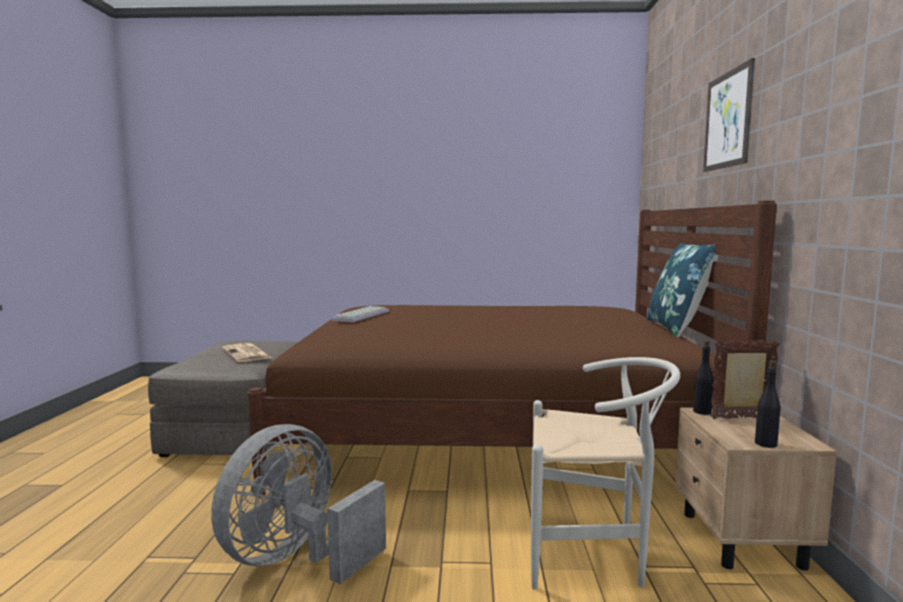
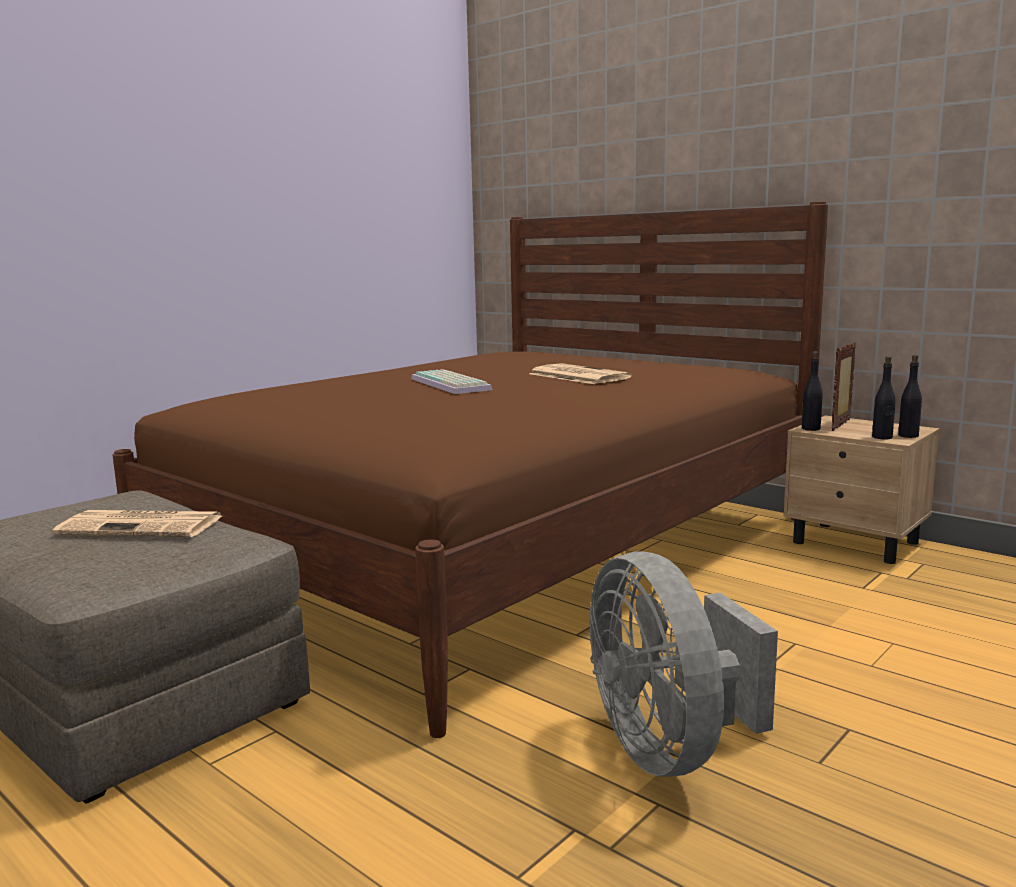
camera: 50 degrees left, 5 degrees up
keyboard [332,306,389,322] -> keyboard moved to [411,369,492,394]
white chair [531,357,680,590] -> none
blue pillow [647,244,718,338] -> none
picture [703,58,755,172] -> none
none -> newspaper [529,363,632,384]
none -> black bottle [872,356,895,439]

